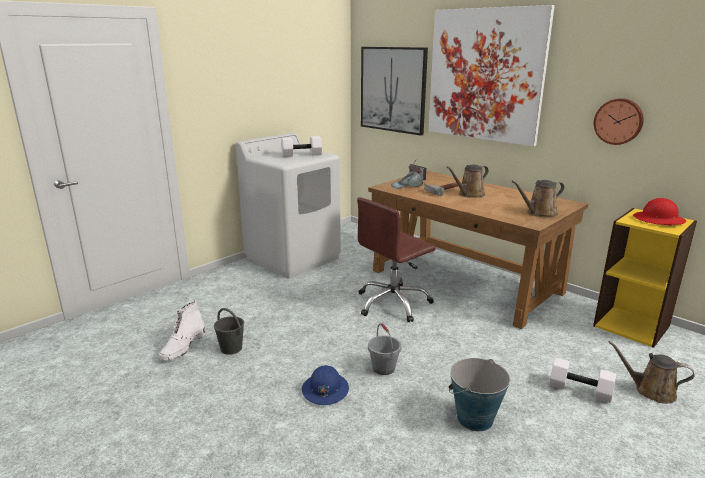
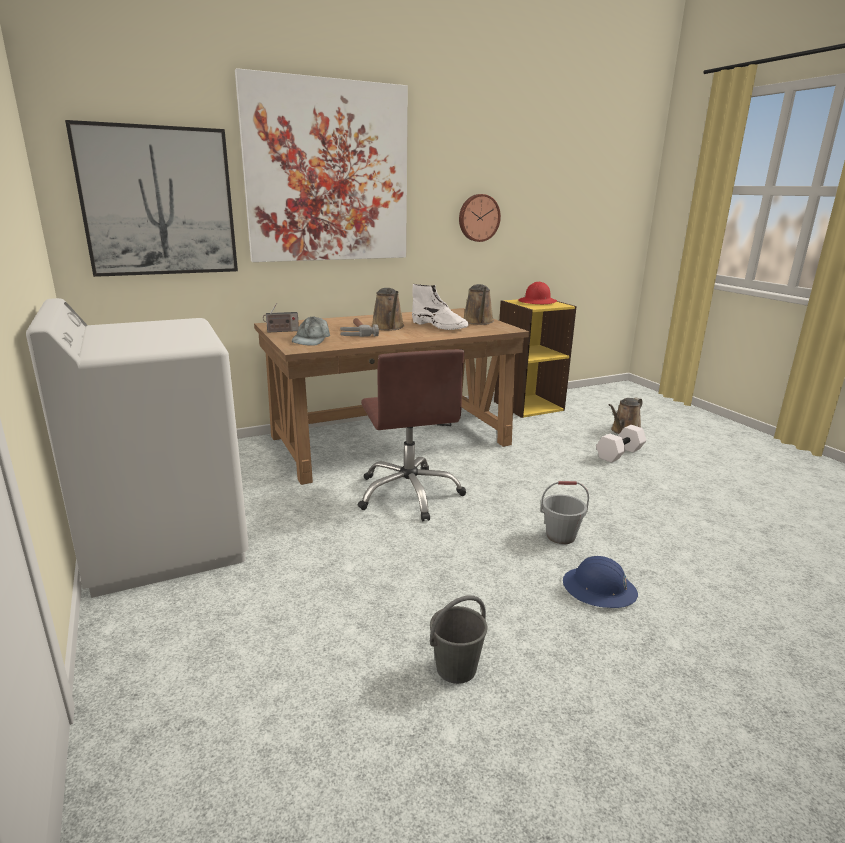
camera: 70 degrees left, 0 degrees up
white boot [159,301,205,361] -> white boot moved to [412,284,469,330]
white dumbbell [281,136,322,157] -> none
bucket [449,358,510,431] -> none

